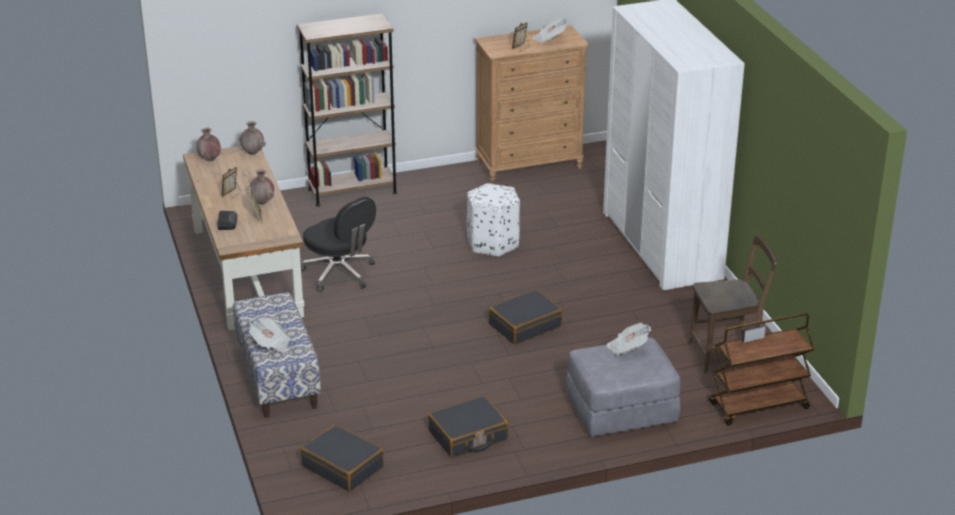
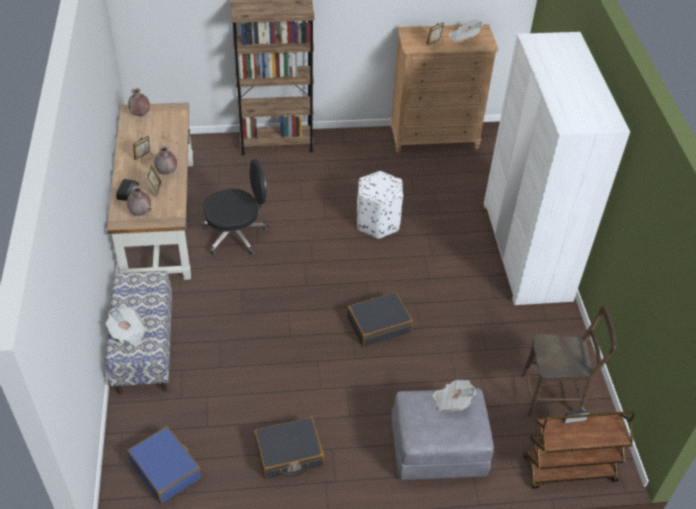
camera: 10 degrees right, 15 degrees up
brown vase [239,121,266,155] -> brown vase moved to [127,186,151,216]
black office chair [300,197,376,292] -> black office chair turned 75 degrees counterclockwise [202,159,269,256]
black suitcase [301,424,384,491] -> blue suitcase [127,426,201,504]

